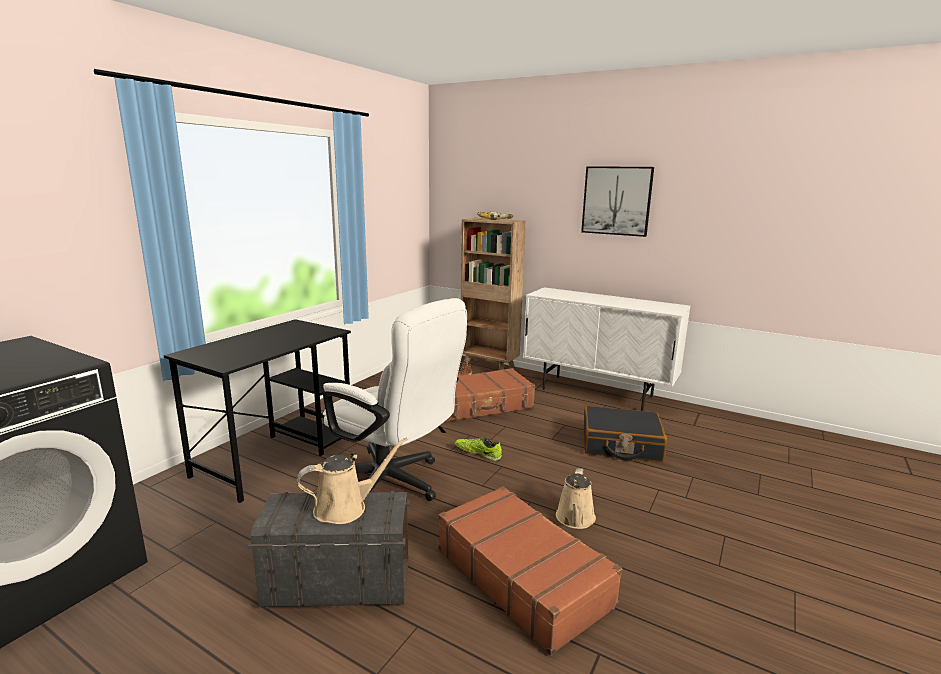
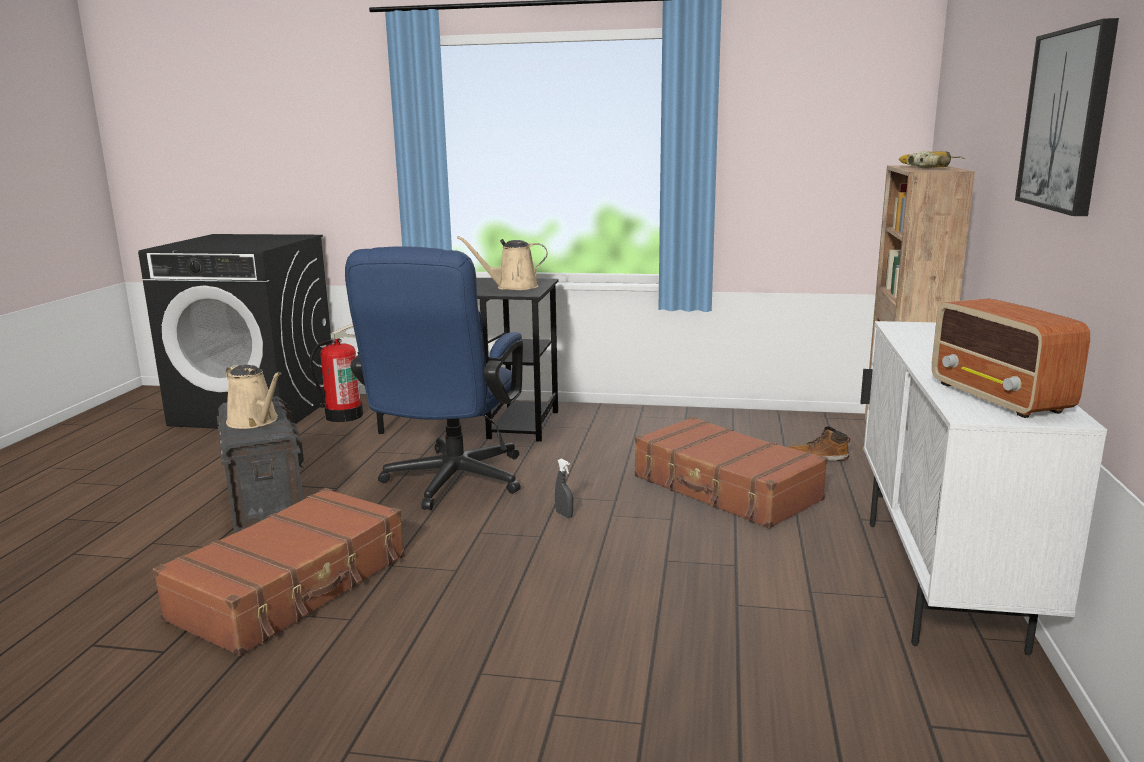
camera: 70 degrees right, 0 degrees up
white office chair [323,298,467,501] -> blue office chair [345,246,523,510]
shoe [455,437,502,461] -> grey spray bottle [555,458,573,518]
beige watering can [556,468,596,529] -> beige watering can moved to [457,236,548,290]
black suitcase [584,406,667,462] -> none
none -> fire extinguisher [309,324,363,422]
none -> radio [932,298,1090,418]

